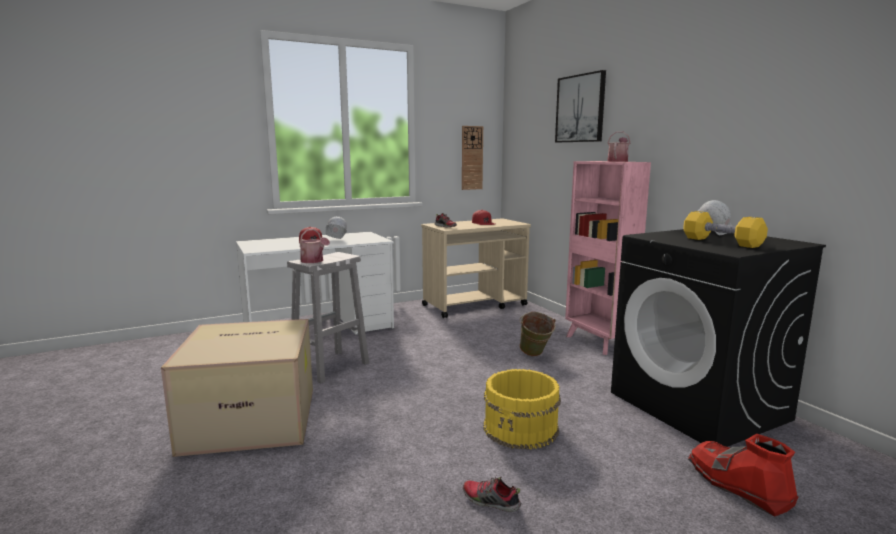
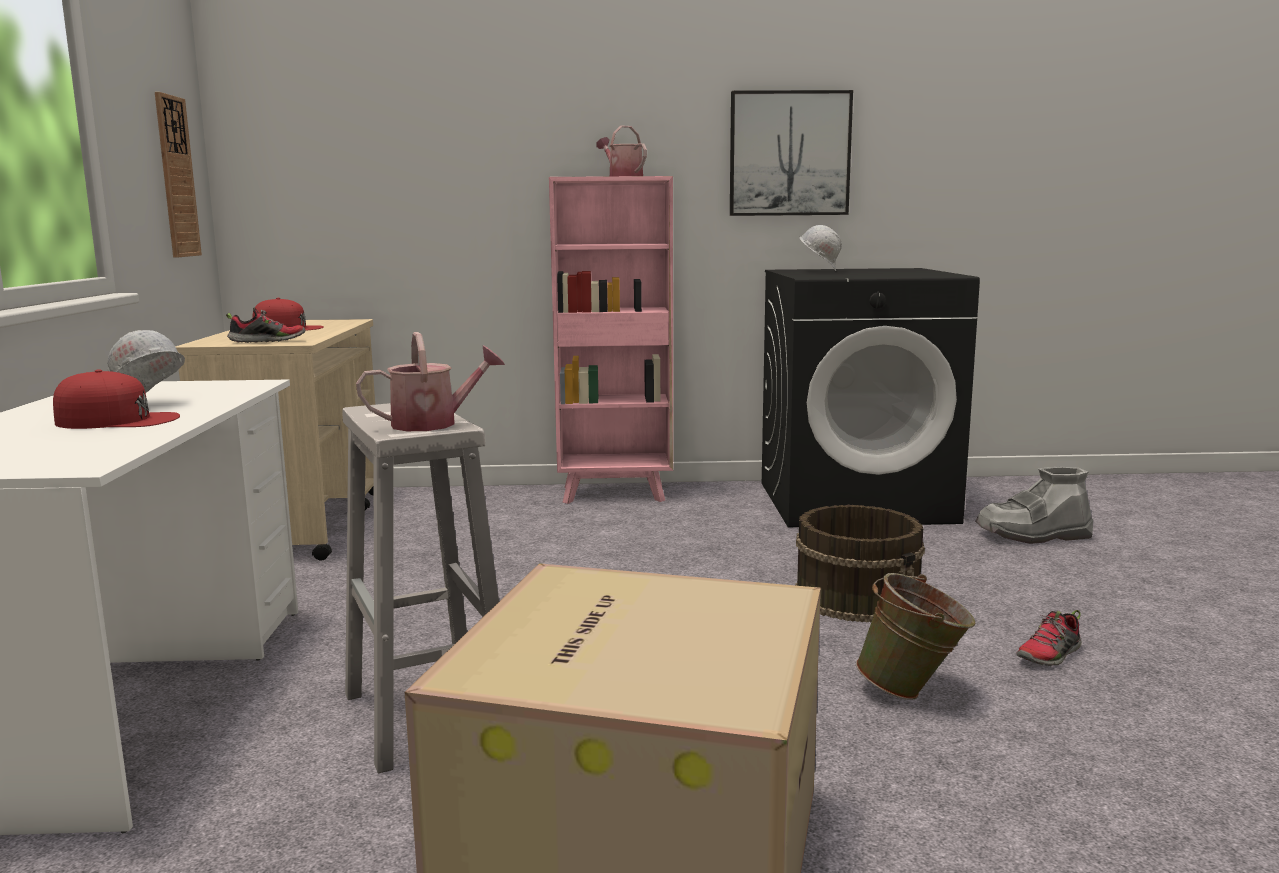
camera: 65 degrees left, 0 degrees up
yellow bucket [484,369,561,450] -> brown bucket [795,505,925,622]
green bucket [519,312,556,356] -> green bucket moved to [856,573,976,700]
picture [555,70,606,142] -> picture moved to [730,90,853,216]
yellow dumbbell [683,211,768,248] -> none
red boot [688,434,798,517] -> grey boot [975,467,1093,544]

